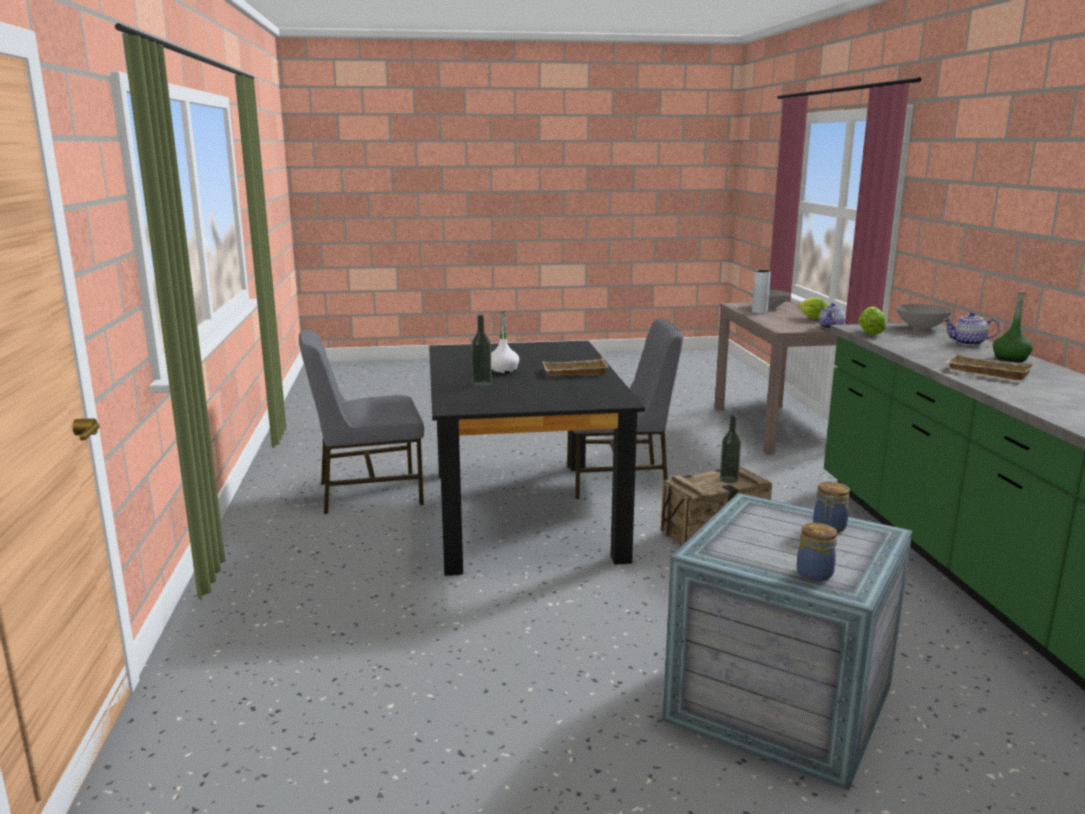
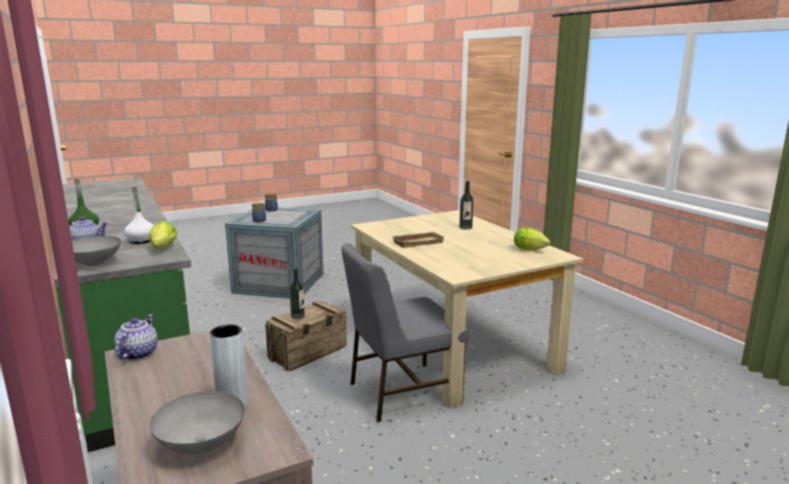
camera: 160 degrees right, 0 degrees up
grey chair [299,329,424,514] -> none
black dining table [429,341,645,576] -> beige dining table [350,210,583,408]
white bottle [491,311,519,374] -> white bottle moved to [124,186,154,244]
lettuce [798,297,829,320] -> lettuce moved to [514,227,550,250]
beige tray [945,354,1035,380] -> none

